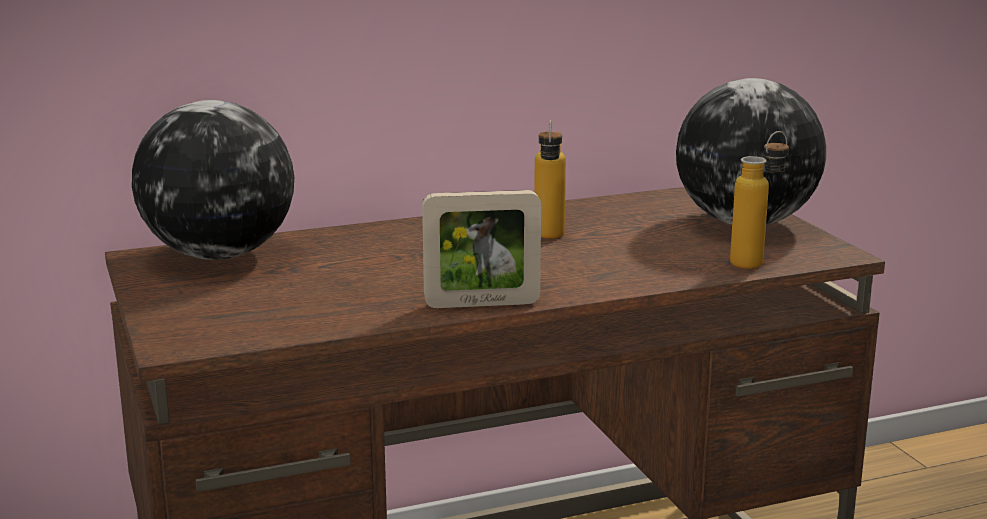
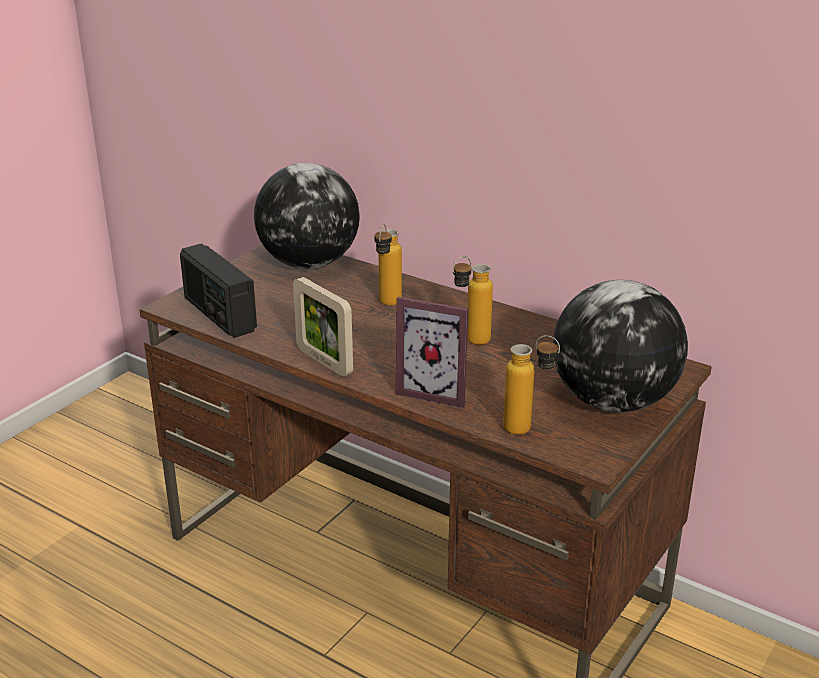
camera: 55 degrees right, 10 degrees up
none -> radio [180,244,257,338]
none -> bottle [374,224,402,306]
none -> picture frame [396,297,469,408]

